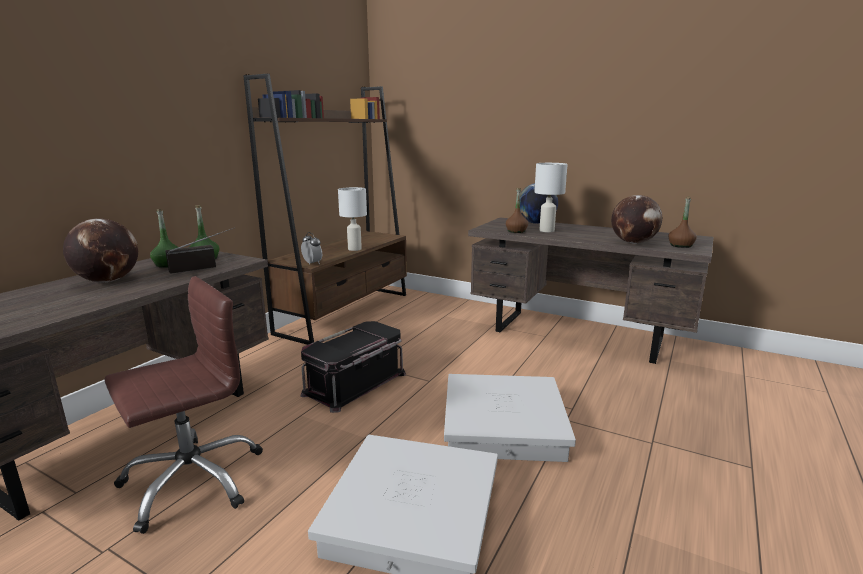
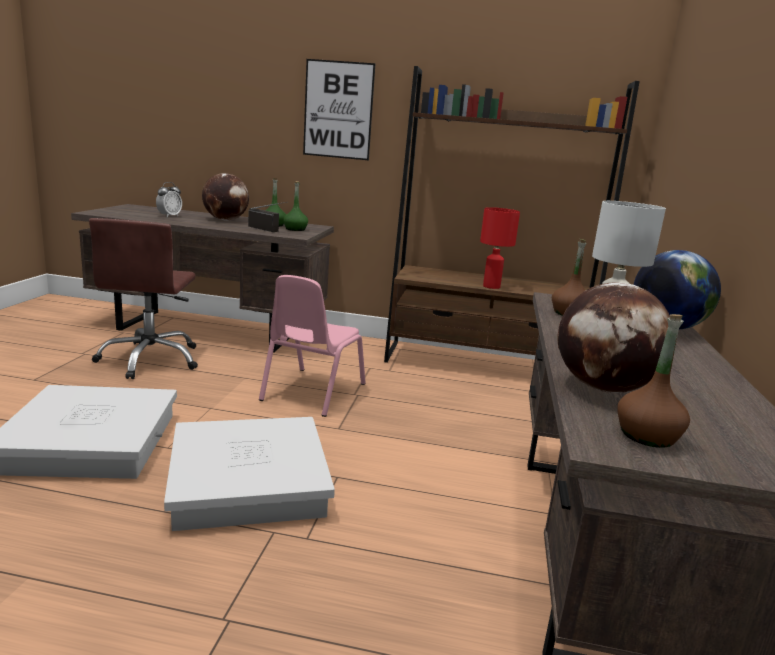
camera: 70 degrees right, 0 degrees up
brown office chair [104,276,263,534] -> brown office chair turned 60 degrees clockwise [89,218,198,379]
black storage box [300,321,406,413] -> pink chair [259,275,366,417]
alarm clock [301,232,322,264] -> alarm clock moved to [156,182,182,217]
white table lamp [338,187,367,251] -> red table lamp [480,207,520,289]
none -> picture [303,59,375,160]

